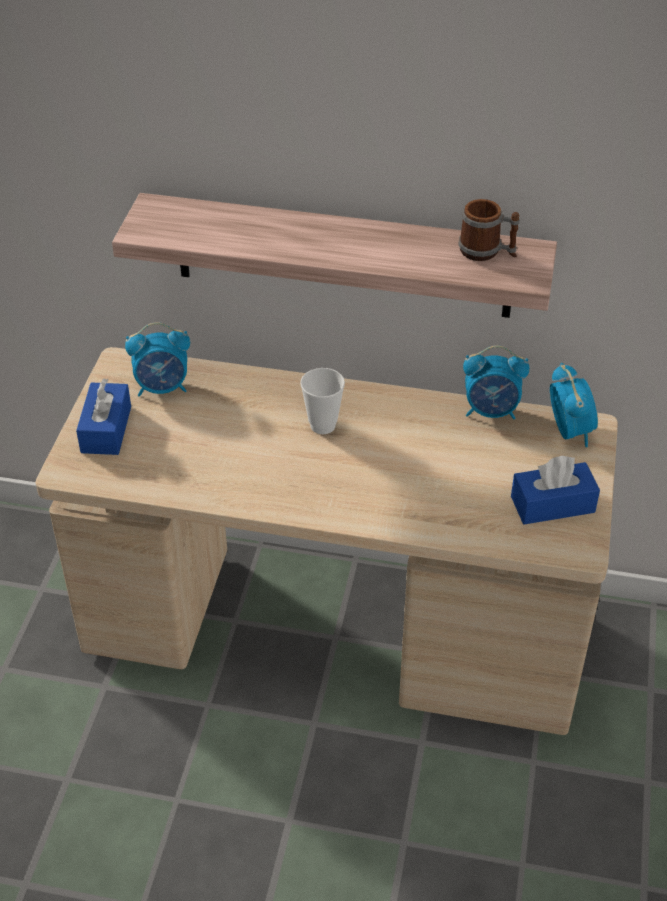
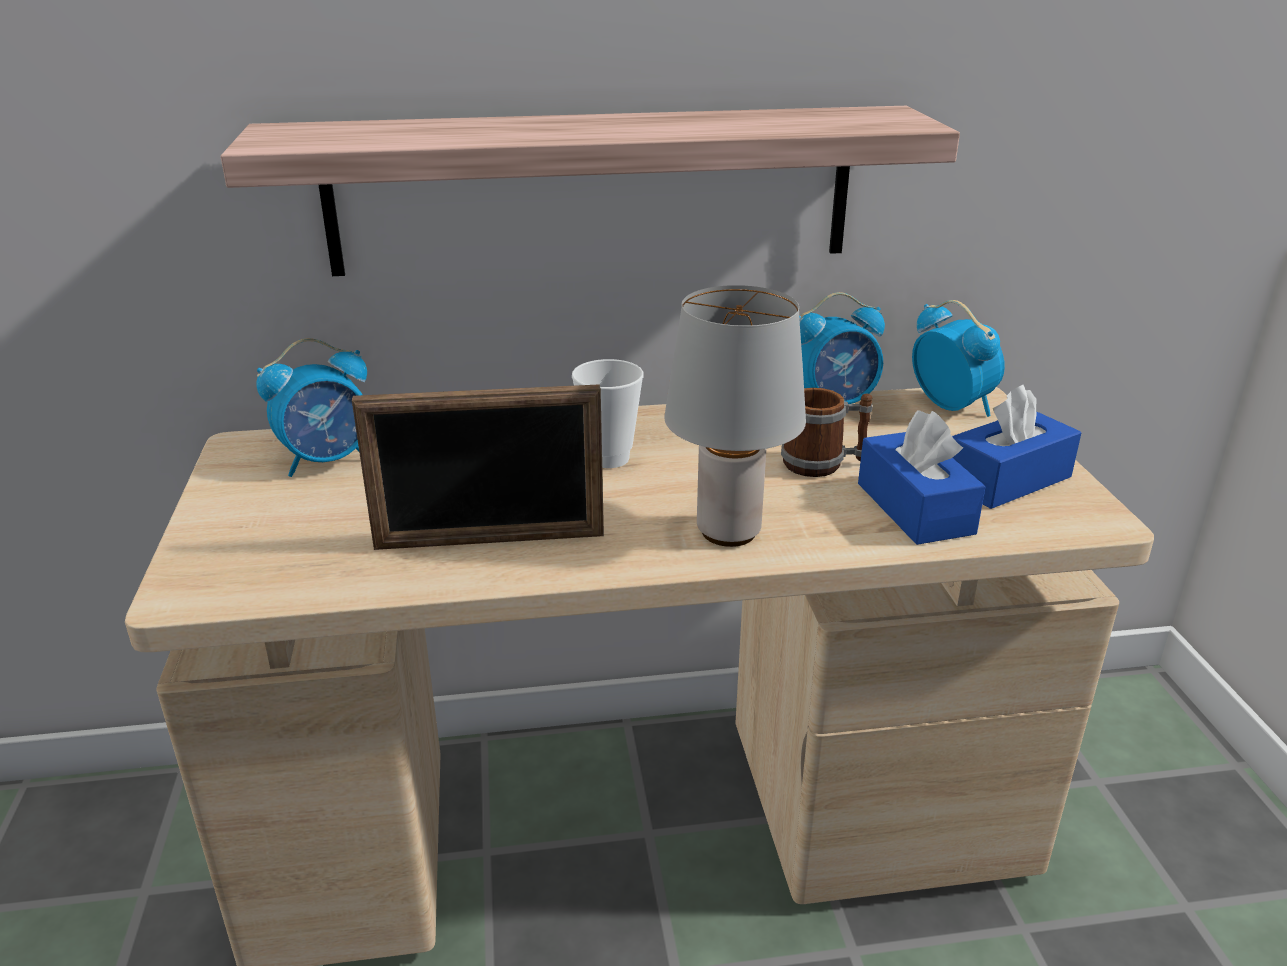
camera: 20 degrees left, 15 degrees down
blue tissue box [76,378,131,455] -> blue tissue box moved to [858,410,986,545]
mug [458,199,520,261] -> mug moved to [781,388,873,477]
none -> picture frame [352,384,604,550]
none -> grey table lamp [664,285,806,547]

